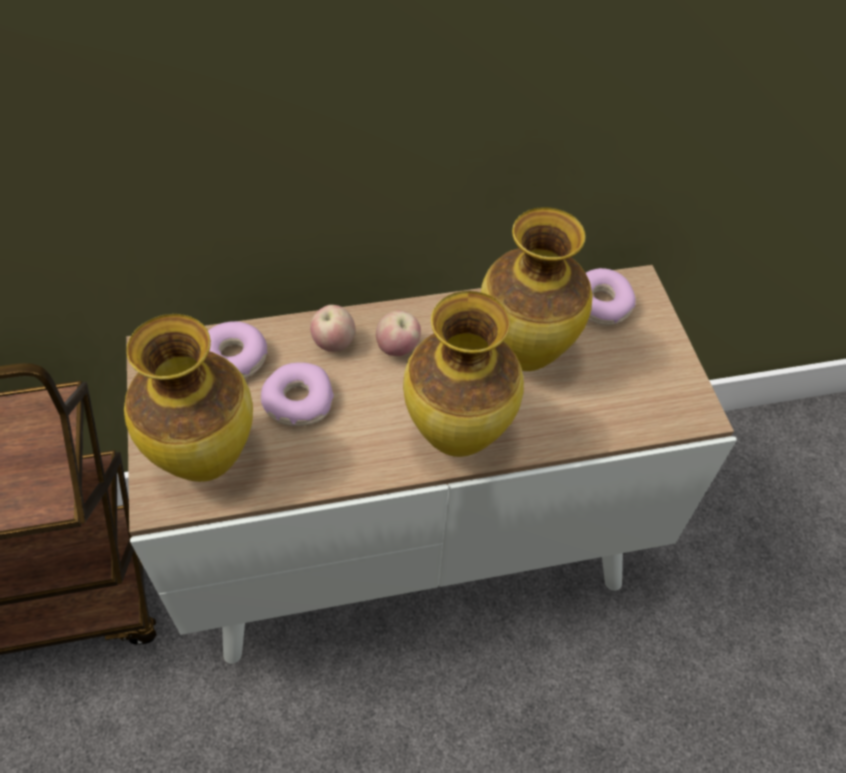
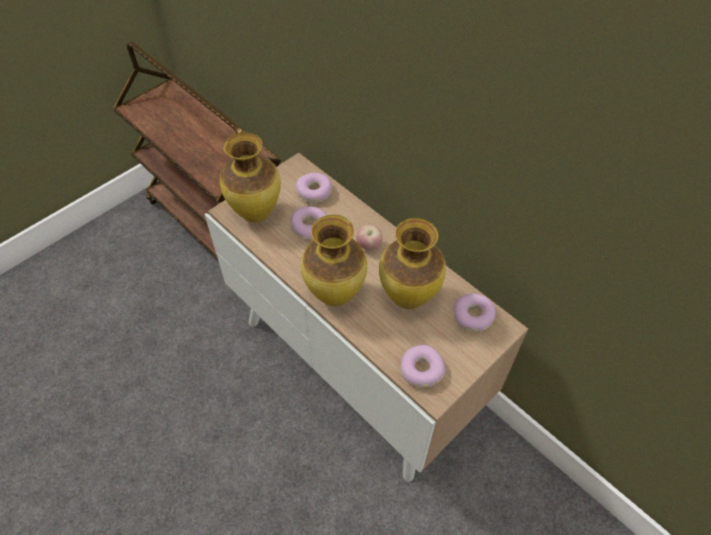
camera: 60 degrees right, 0 degrees up
apple [310,305,356,352] -> none
none -> donut [401,345,445,388]

